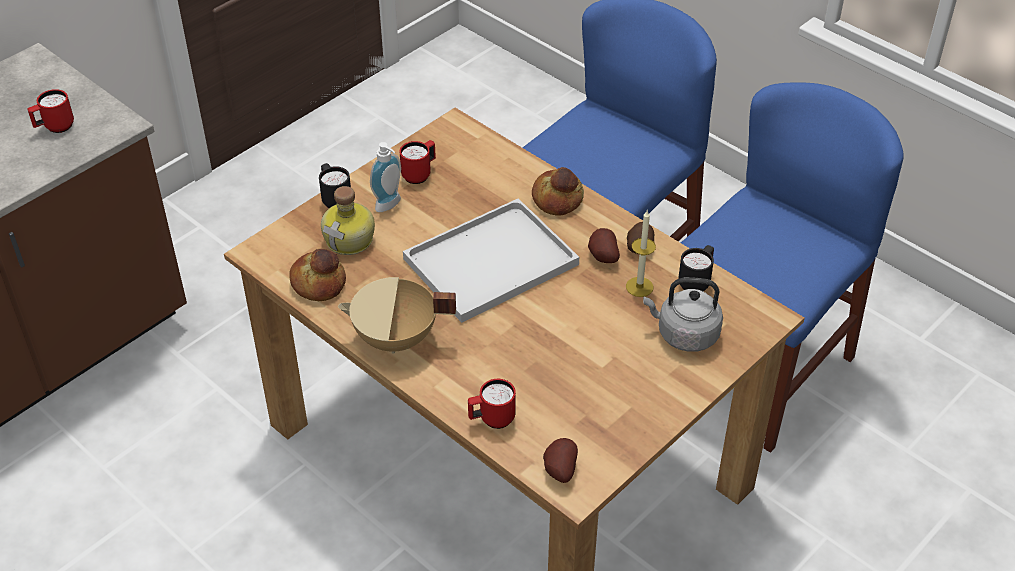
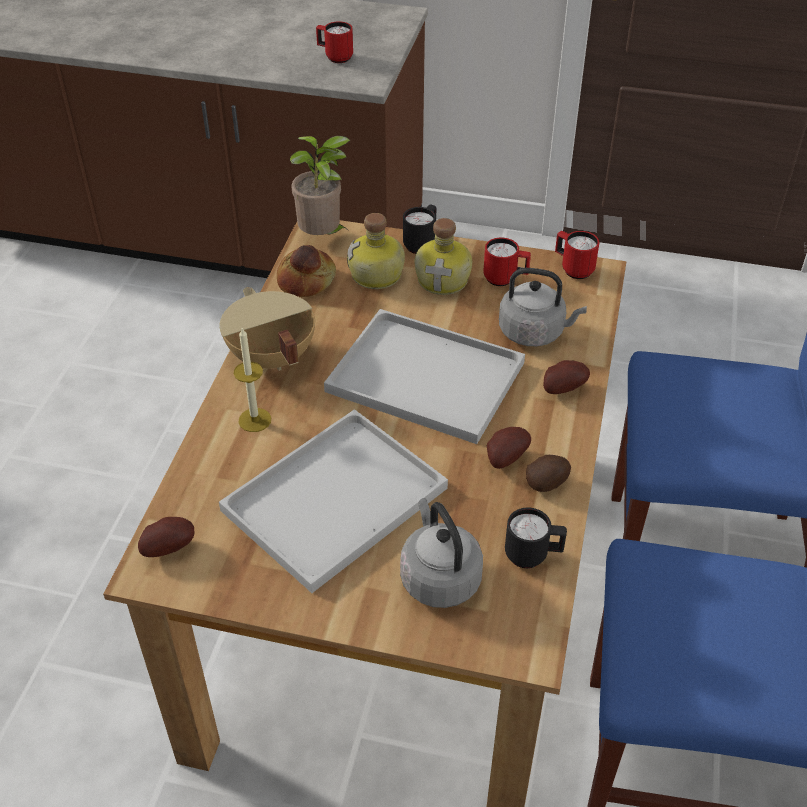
camera: 60 degrees right, 0 degrees up
soap dispenser [370,142,401,212] -> bottle [415,218,472,295]
red mug [468,379,516,429] -> red mug moved to [555,231,600,279]
bread [532,167,584,216] -> potato [543,360,590,394]
candle [626,211,656,297] -> candle moved to [234,328,271,432]
none -> white tray [219,409,448,593]
none -> potted plant [290,136,350,235]
none -> grey kettle [499,268,587,346]

